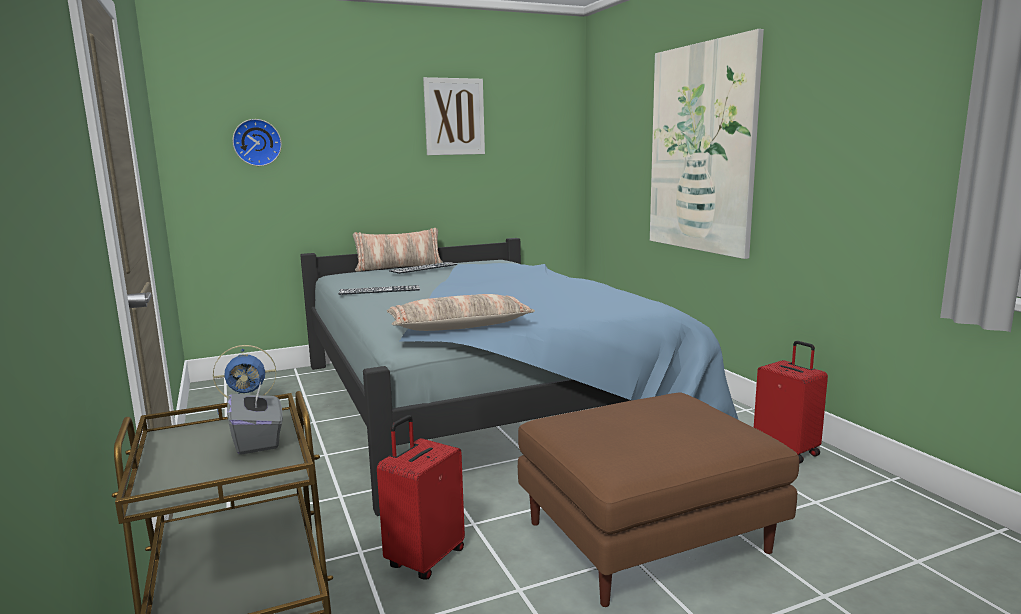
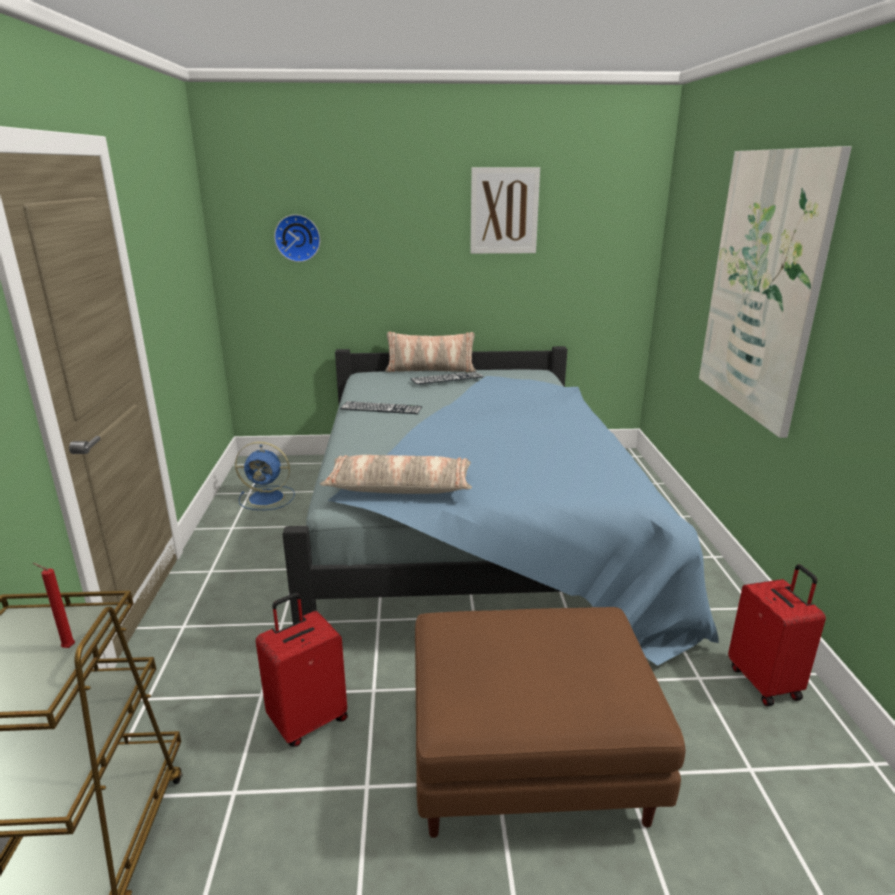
camera: 20 degrees right, 10 degrees up
grey tissue box [227,381,283,455] -> red candle [33,563,75,648]

